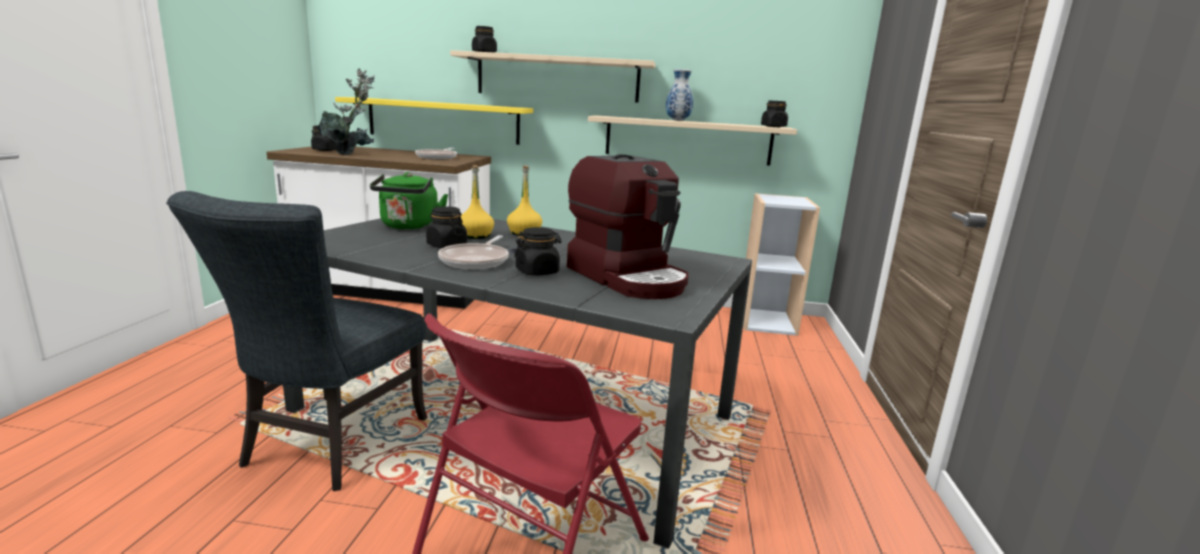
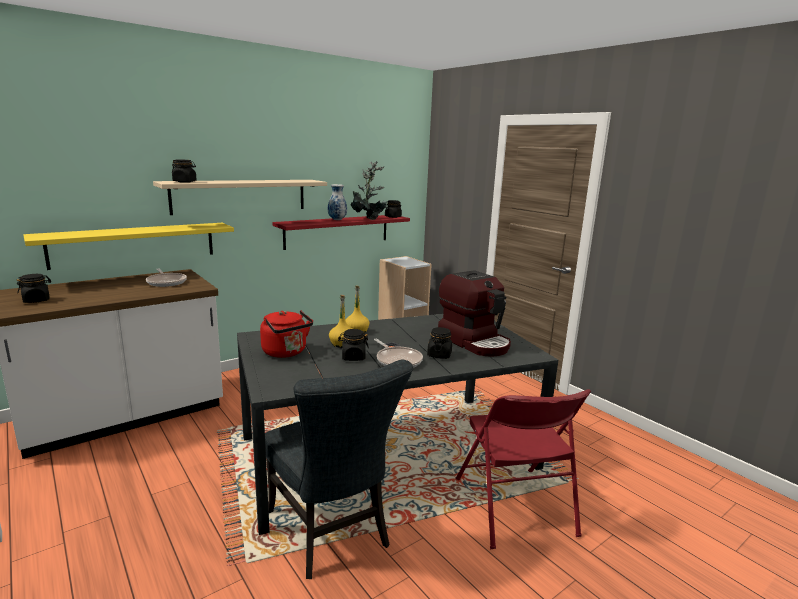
camera: 45 degrees left, 0 degrees up
potted plant [318,68,375,155] -> potted plant moved to [351,161,388,220]
green kettle [370,172,448,230] -> red kettle [260,310,313,358]
coffee machine [567,154,689,299] -> coffee machine turned 45 degrees clockwise [438,270,511,356]
beige shelf [588,115,797,166] -> red shelf [272,215,410,250]

